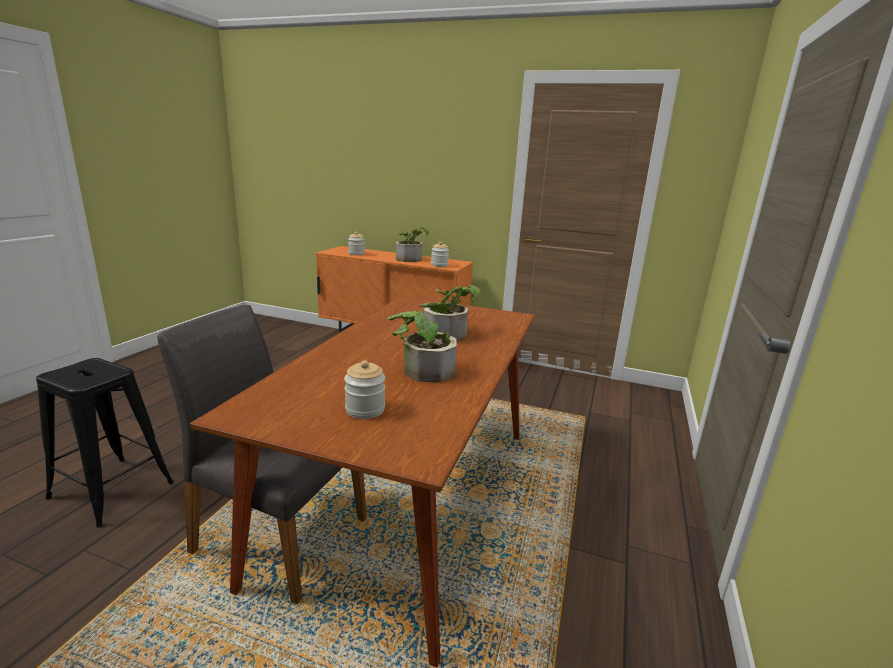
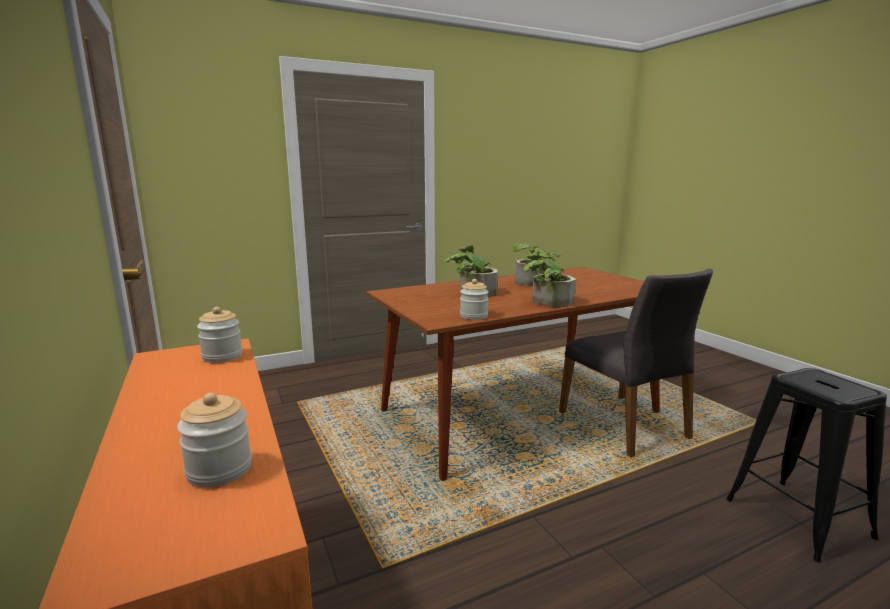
camera: 135 degrees left, 5 degrees down
jar [344,360,385,419] -> jar moved to [460,279,489,320]
potted plant [396,227,429,262] -> potted plant moved to [523,251,576,307]

